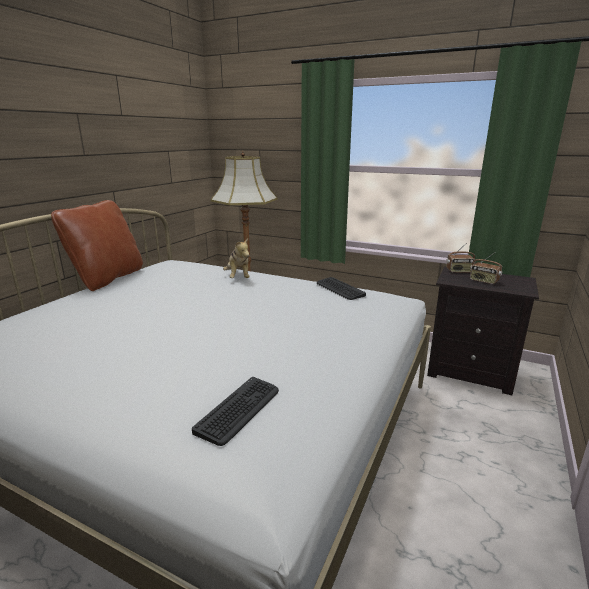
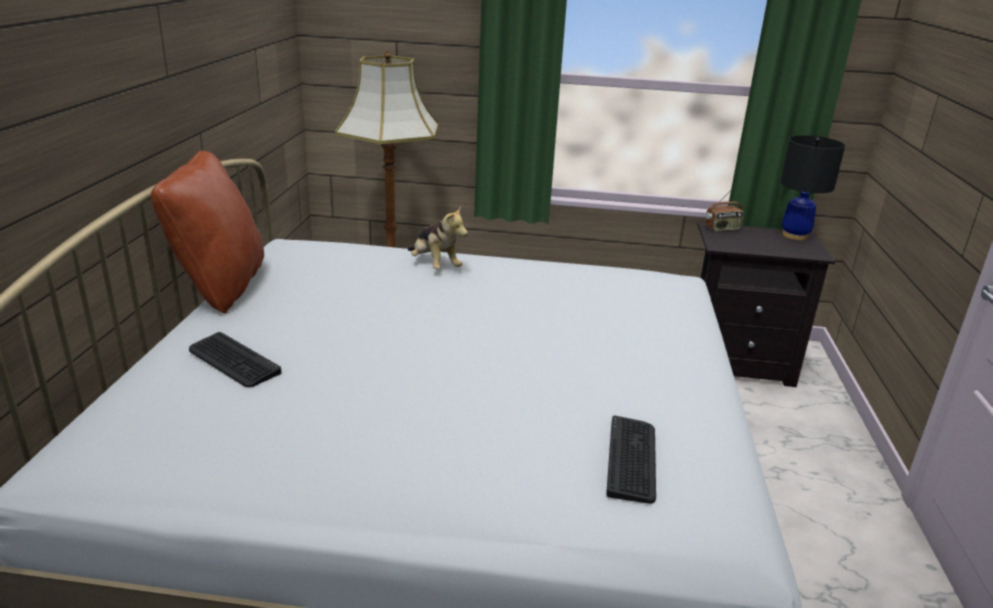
camera: 20 degrees left, 5 degrees up
keyboard [317,277,366,300] -> keyboard moved to [189,332,281,387]
radio [470,252,502,284] -> none
none -> black table lamp [780,136,845,240]

